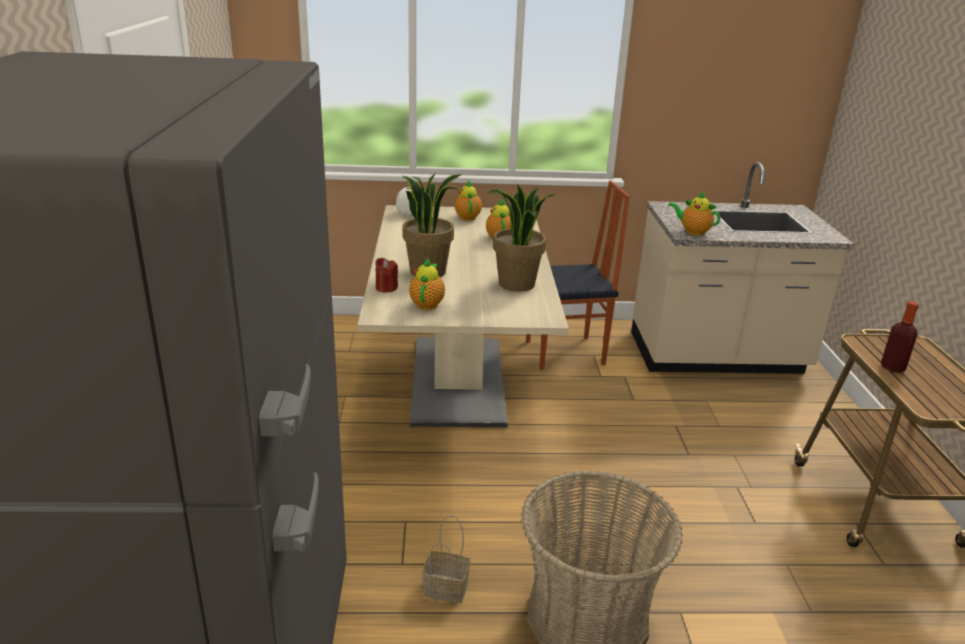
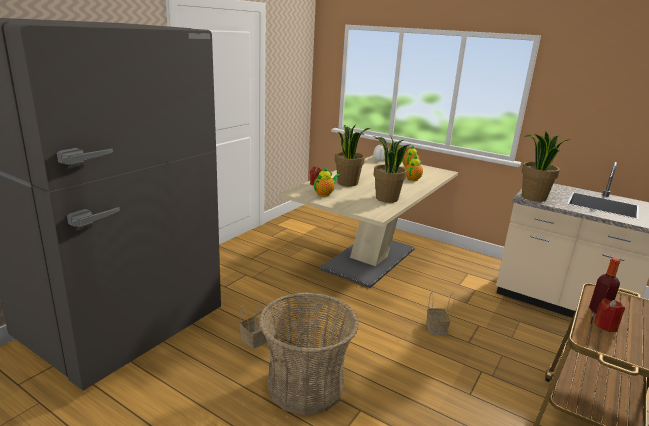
camera: 35 degrees right, 5 degrees down
chair [526,180,630,370] -> none
teapot [668,192,720,236] -> potted plant [522,132,571,202]
none -> basket [426,292,455,335]
none -> red candle [593,299,625,332]

